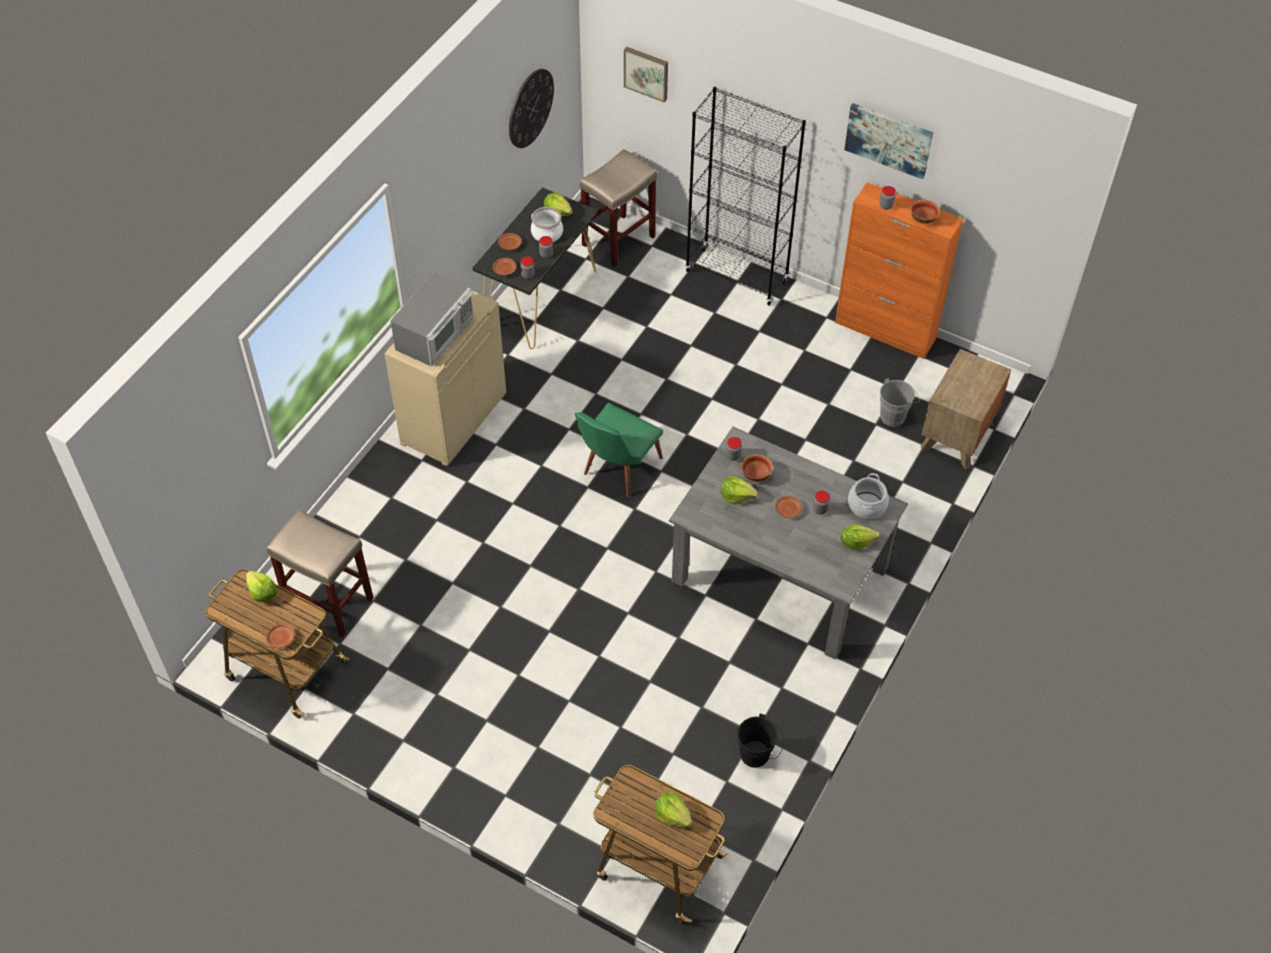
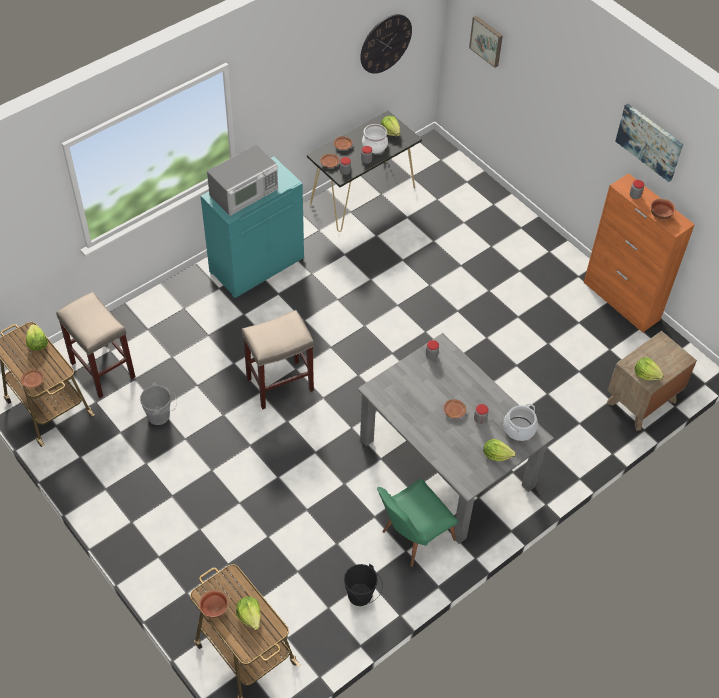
camera: 20 degrees right, 0 degrees up
beige cabinet [384,290,506,466] -> turquoise cabinet [200,157,304,298]
green chair [575,403,663,497] -> green chair moved to [377,478,458,567]
beige stool [579,149,657,267] -> beige stool moved to [241,310,314,409]
black bookcase [685,87,806,306] -> none
lettuce [721,476,758,504] -> lettuce moved to [635,357,664,380]
bowl [741,454,773,482] -> bowl moved to [199,590,229,618]
grey bucket [880,378,920,426] -> grey bucket moved to [140,383,177,425]

